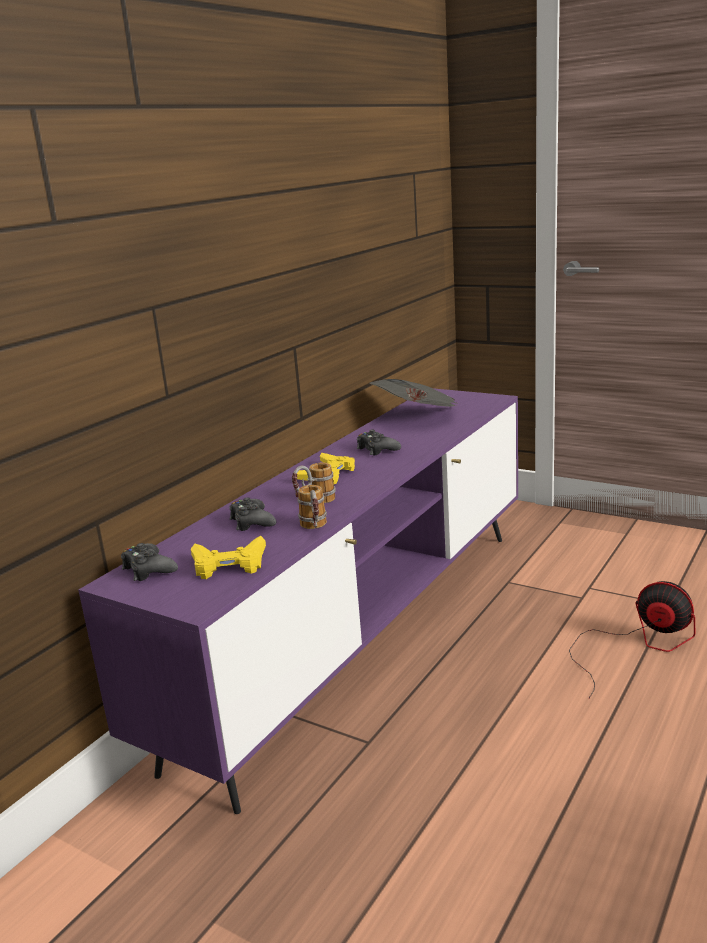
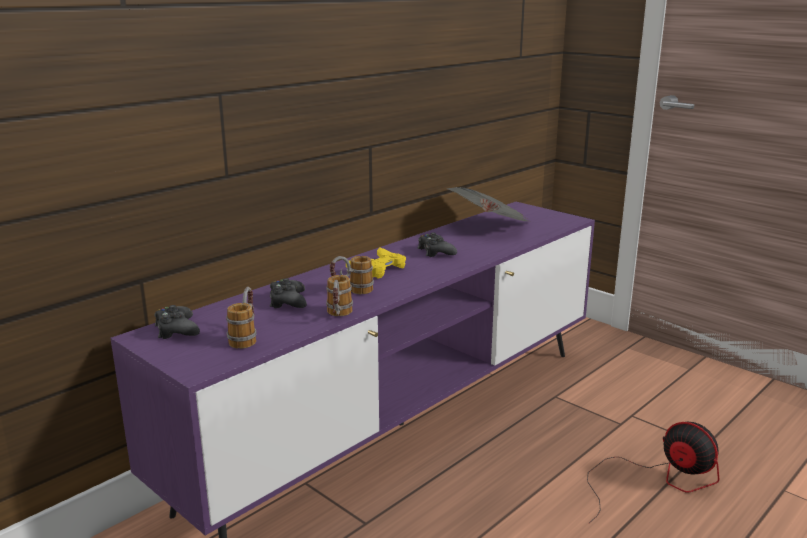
camera: 10 degrees right, 0 degrees up
yellow game controller [191,536,266,579] -> mug [226,287,256,349]

